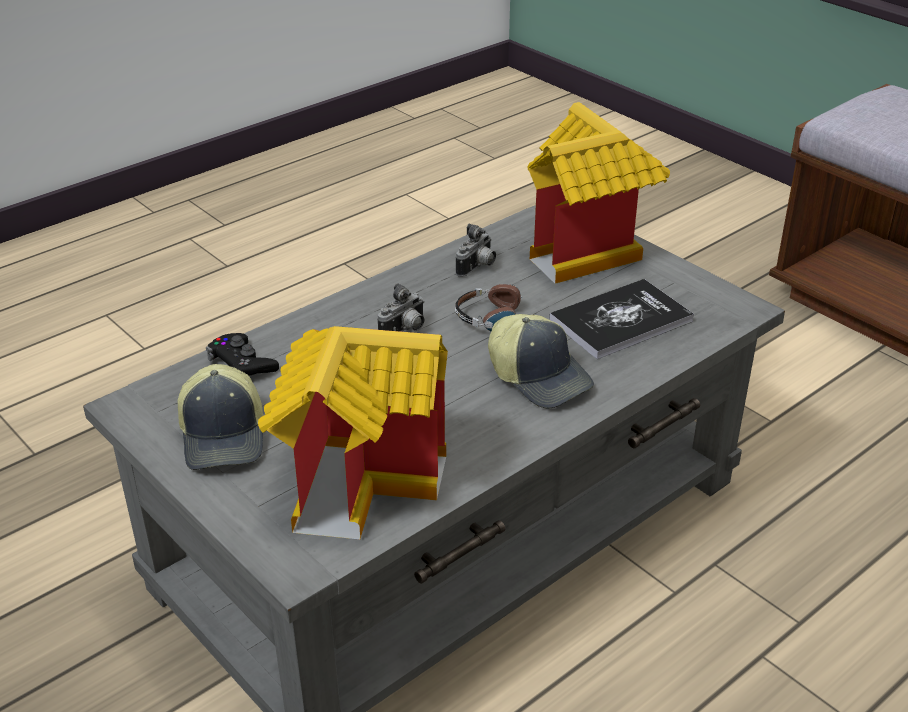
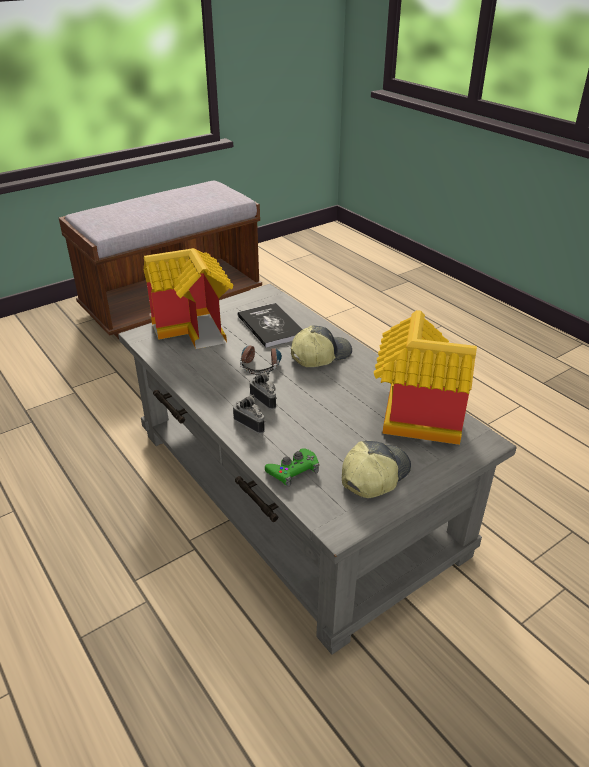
camera: 85 degrees left, 0 degrees up
cap [178,364,264,470] -> cap turned 45 degrees counterclockwise [342,441,411,498]
black game controller [206,333,279,376] -> green game controller [265,448,319,487]
camera [456,224,496,277] -> camera moved to [233,395,265,434]

